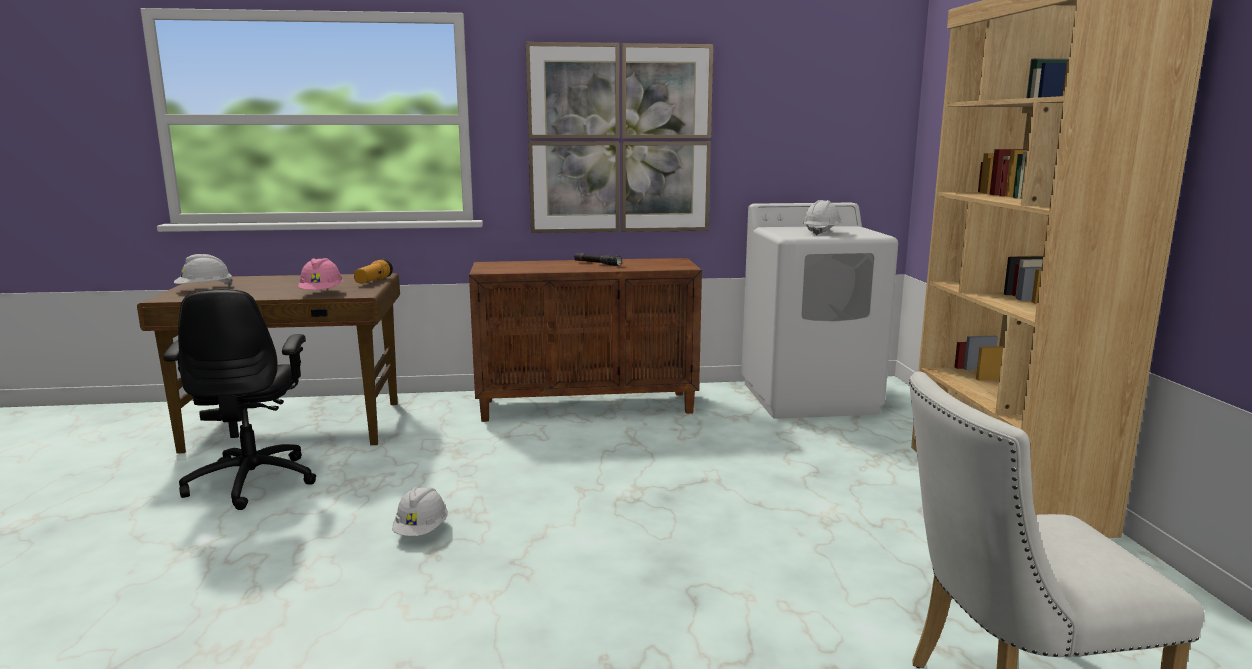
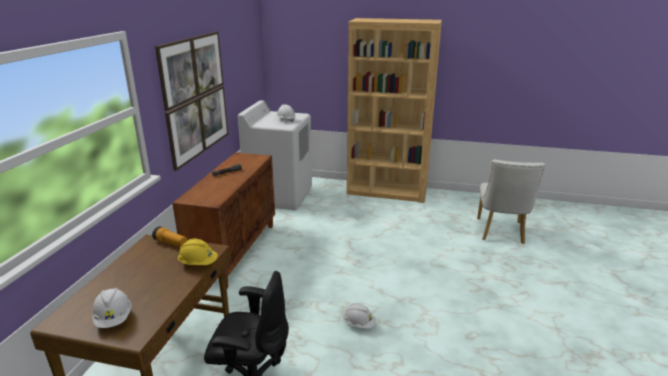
camera: 70 degrees left, 10 degrees up
pink hard hat [298,258,343,290] -> yellow hard hat [178,239,218,265]

